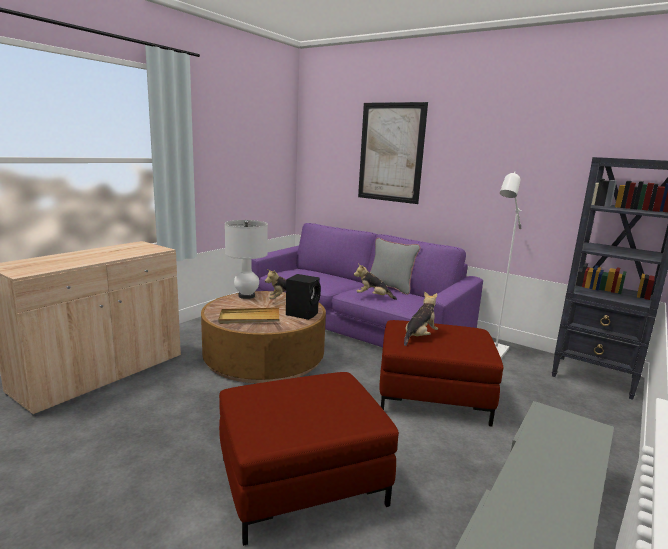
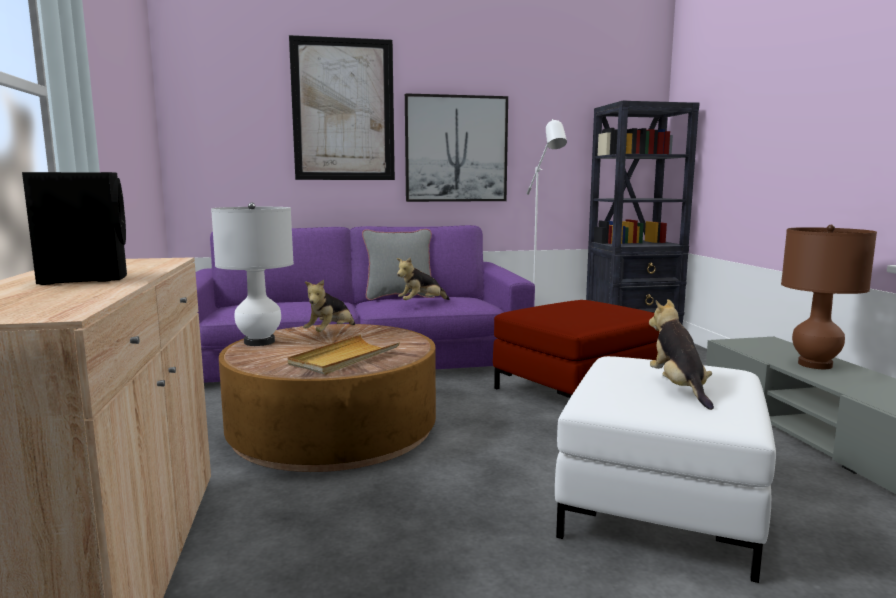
camera: 45 degrees left, 5 degrees down
red ottoman [219,372,399,546] -> white ottoman [555,356,776,583]
black speaker [286,274,321,320] -> black speaker moved to [22,172,127,285]
plush toy [404,291,438,346] -> plush toy moved to [649,299,714,410]
none -> picture [405,93,508,202]
none -> brown table lamp [781,225,877,369]

